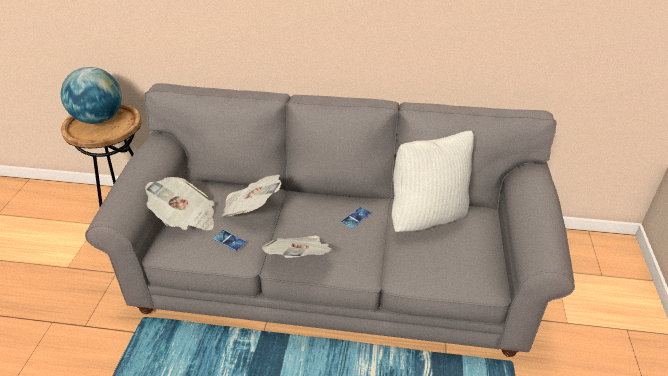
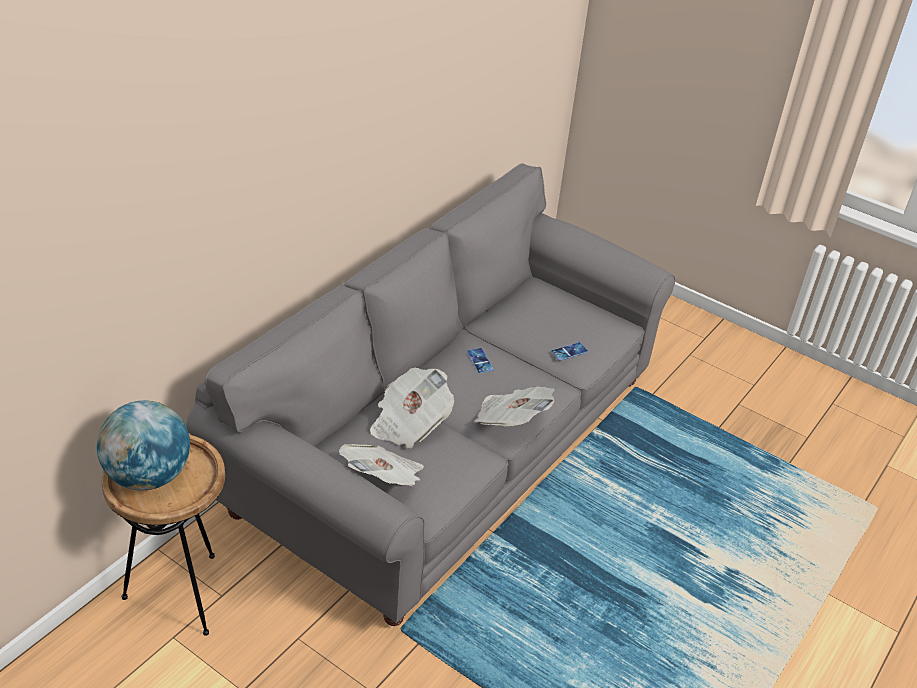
camera: 65 degrees left, 0 degrees up
phone [213,230,247,251] -> phone moved to [551,342,588,361]
white pillow [392,131,474,232] -> none

